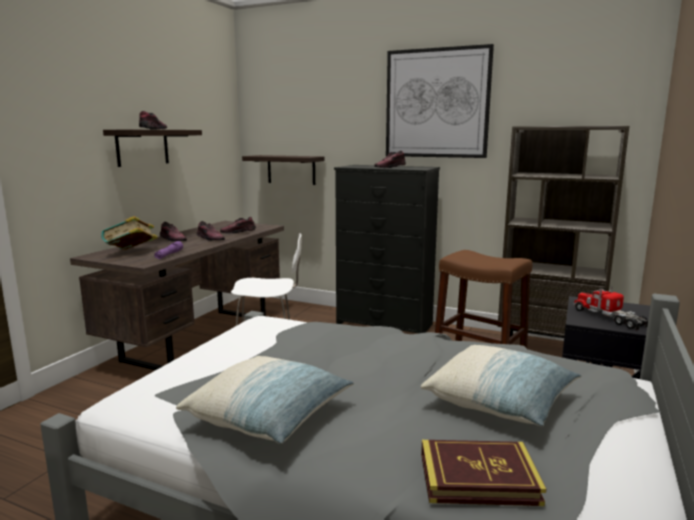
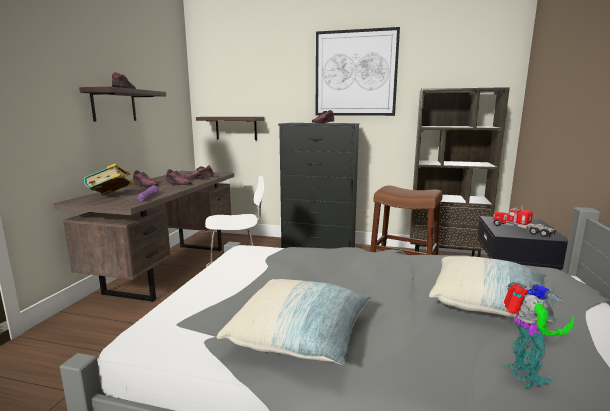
camera: 10 degrees left, 0 degrees up
book [421,440,546,506] -> toy robot [503,281,574,388]

